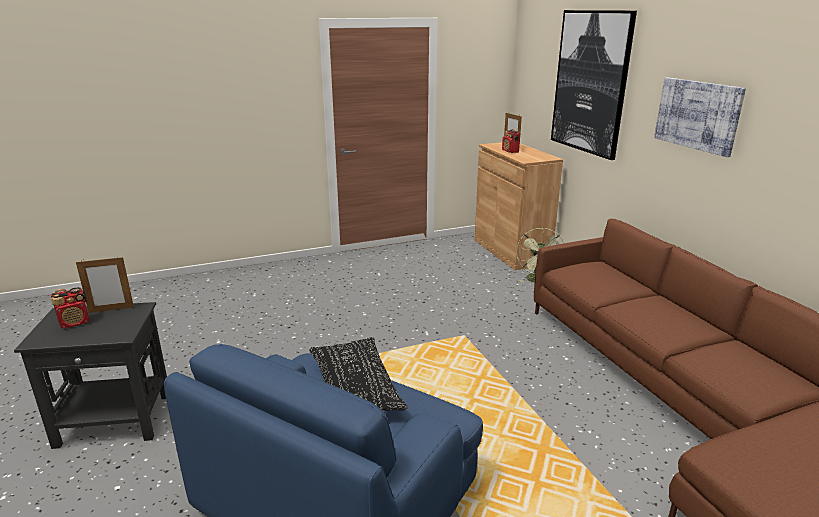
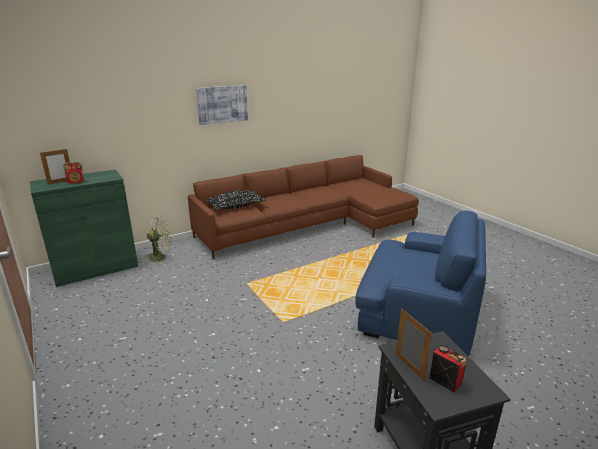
camera: 100 degrees left, 0 degrees up
black pillow [310,337,408,411] -> black pillow moved to [207,190,266,210]
brown cabinet [475,142,563,270] -> green cabinet [30,169,138,287]
picture [551,10,637,160] -> none

